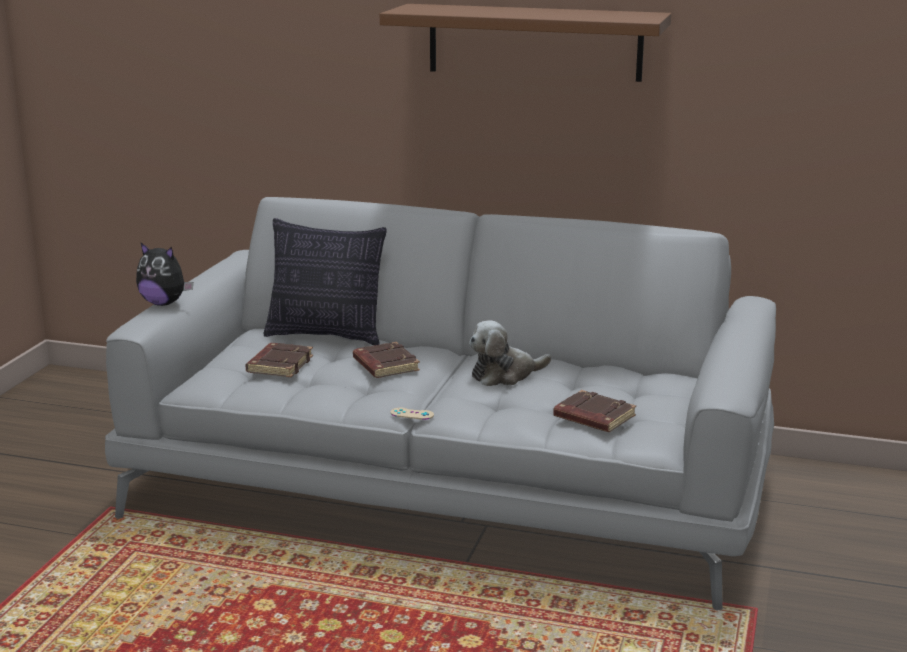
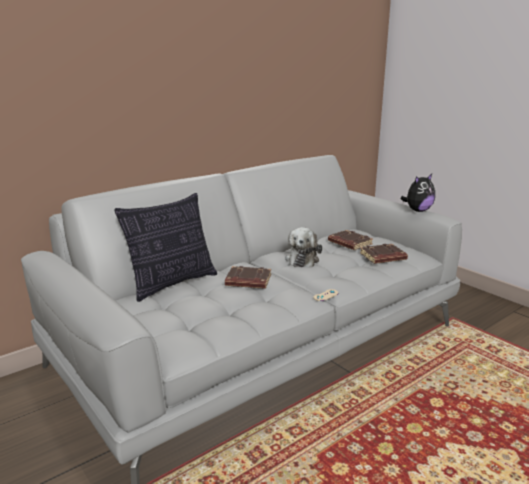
camera: 55 degrees left, 0 degrees up
plush toy [136,243,193,306] -> plush toy moved to [400,174,435,212]
brown book [245,343,313,377] -> brown book moved to [328,230,373,250]
brown shelf [380,4,671,82] -> none

